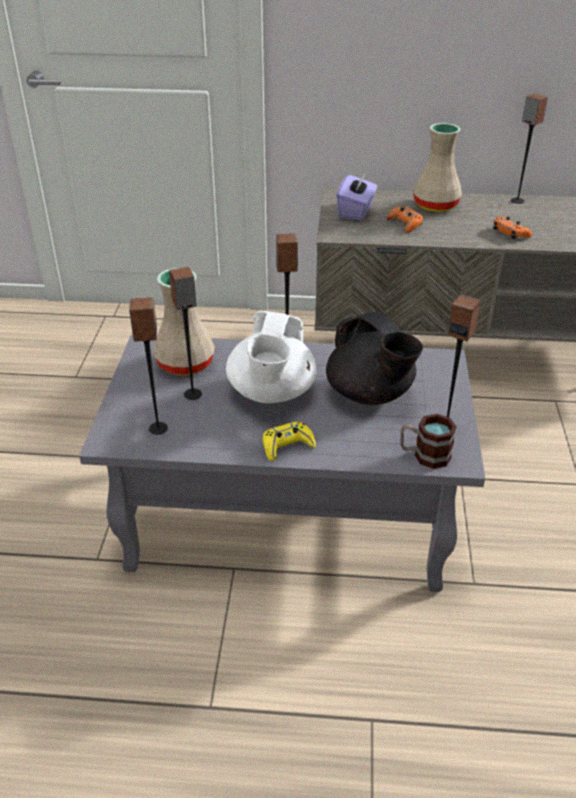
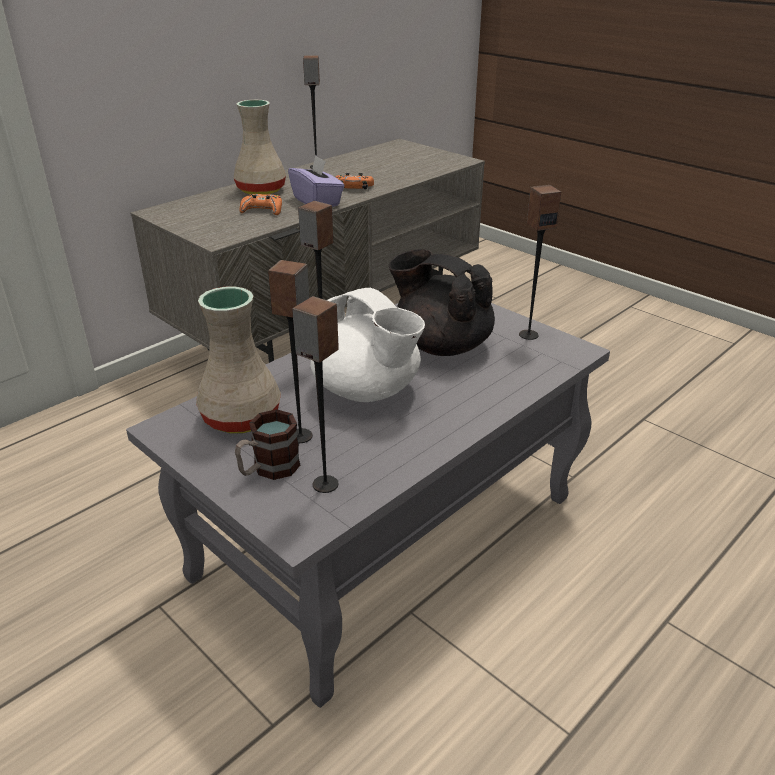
camera: 50 degrees left, 5 degrees down
yellow game controller [263,421,316,461] -> none
black teapot [326,312,423,405] -> black teapot turned 150 degrees counterclockwise [389,249,495,356]
purple tissue box [336,171,377,220] -> purple tissue box moved to [288,155,344,207]
mug [400,414,456,469] -> mug moved to [235,409,300,480]

